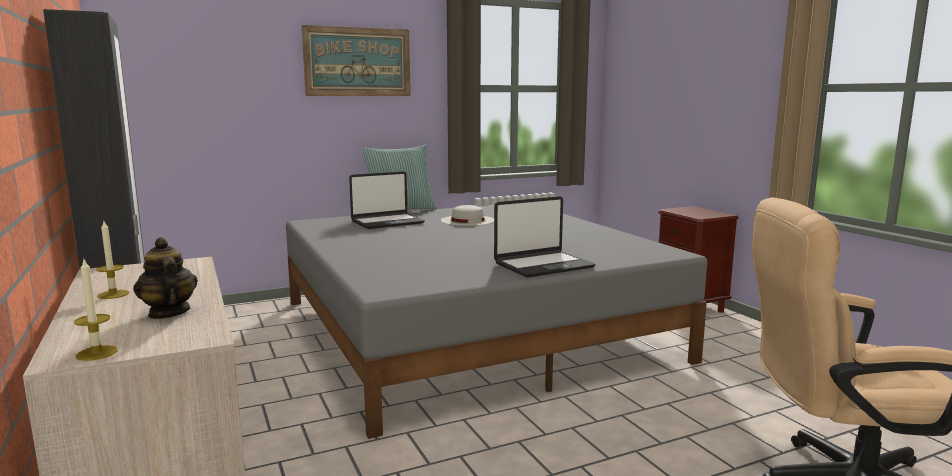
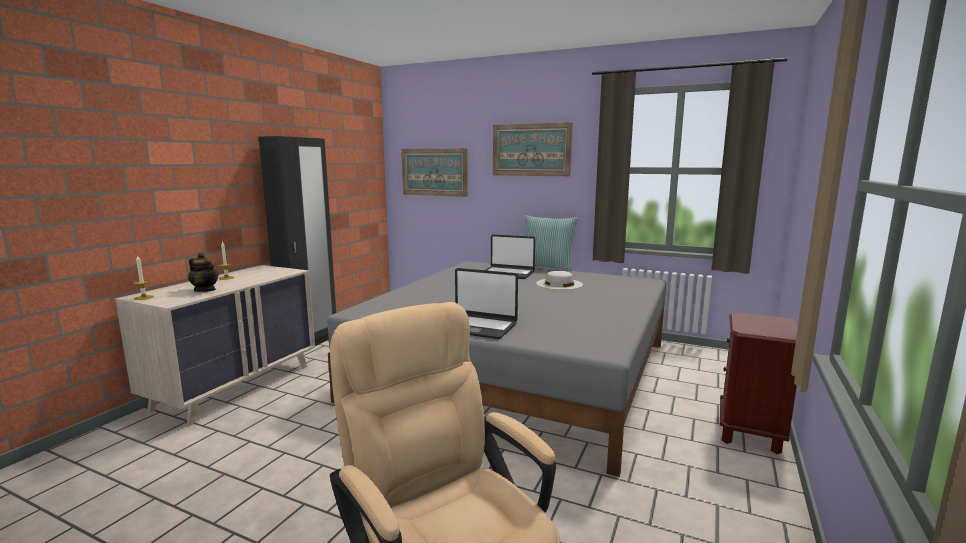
camera: 50 degrees right, 0 degrees up
teapot [133,237,198,319] -> teapot turned 105 degrees clockwise [188,253,219,292]
none -> picture [401,148,468,197]

